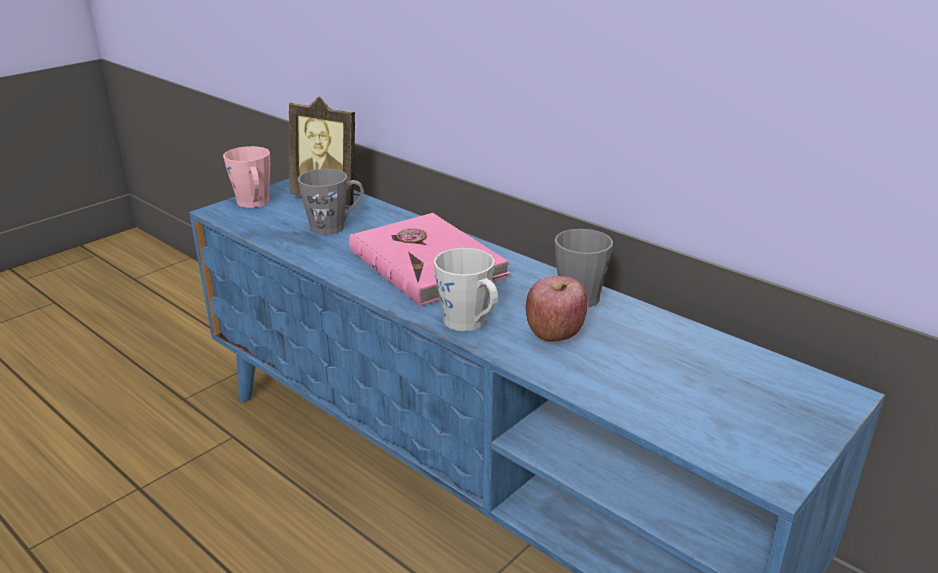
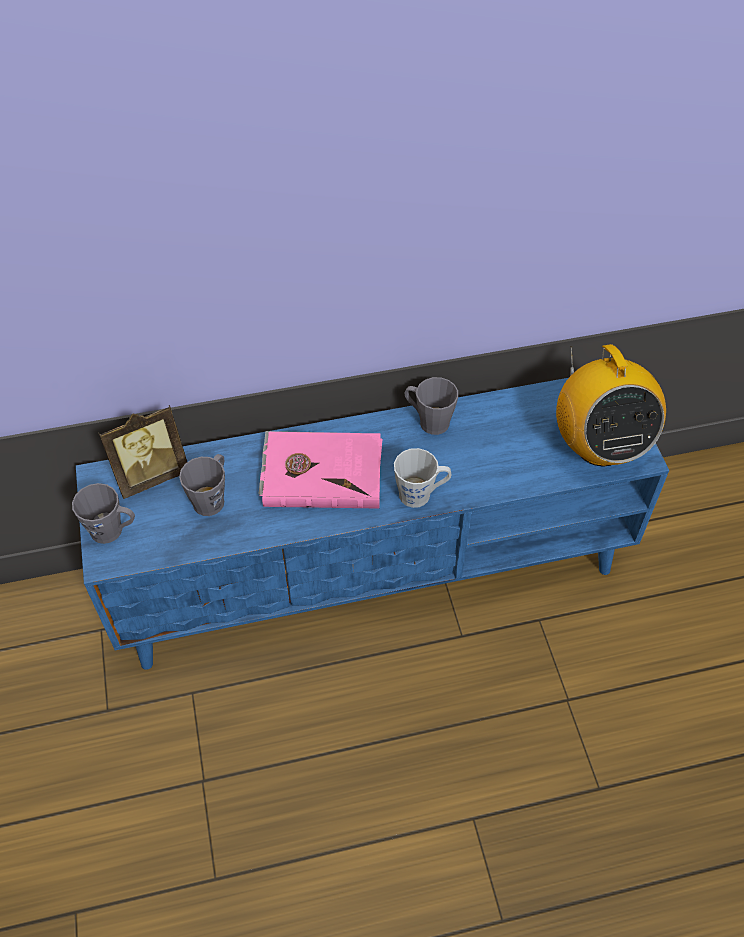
camera: 55 degrees left, 25 degrees up
pink mug [223,146,270,208] -> grey mug [72,483,135,544]
apple [526,276,587,342] -> none
none -> radio [556,344,666,467]

